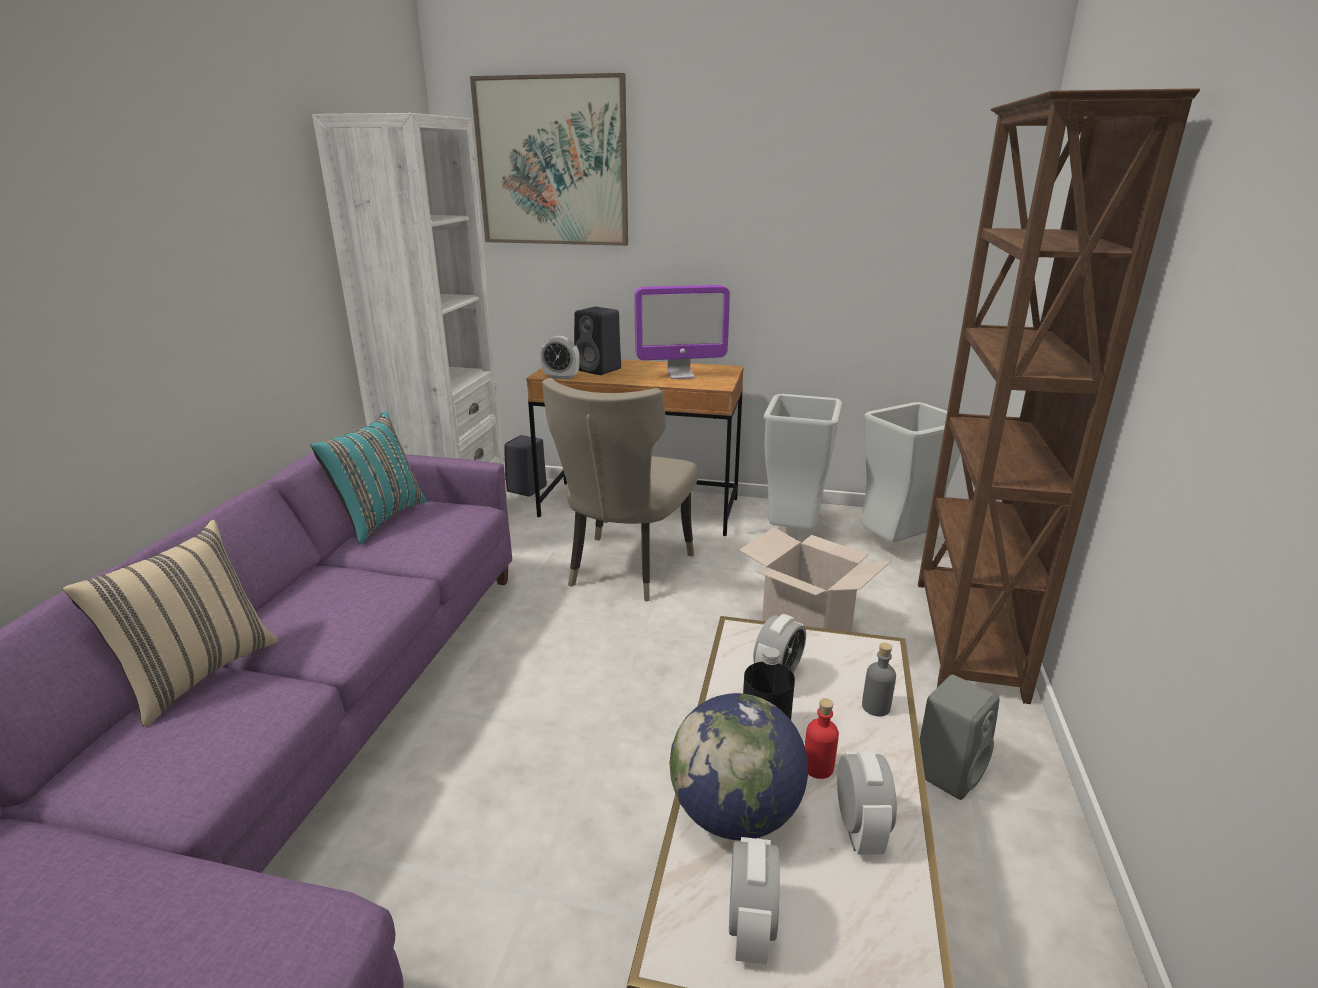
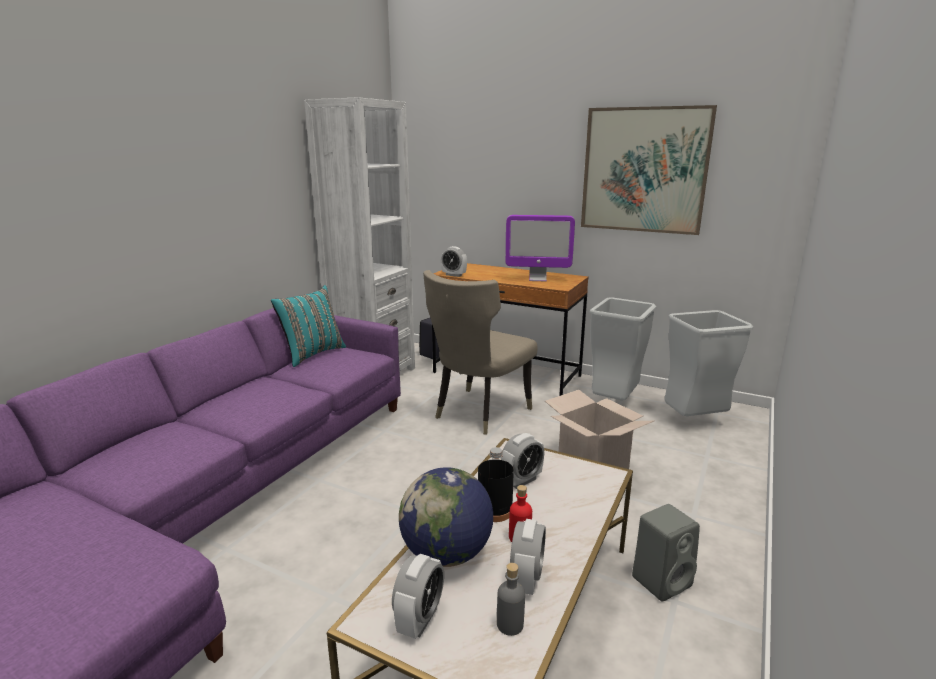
camera: 15 degrees right, 5 degrees down
beige pillow [62,520,279,727] -> none
picture [470,73,628,246] -> picture moved to [581,105,717,235]
black speaker [574,307,621,375] -> none
grey bottle [862,643,896,716] -> grey bottle moved to [497,563,525,636]
brown bookcase [918,88,1200,704] -> none

